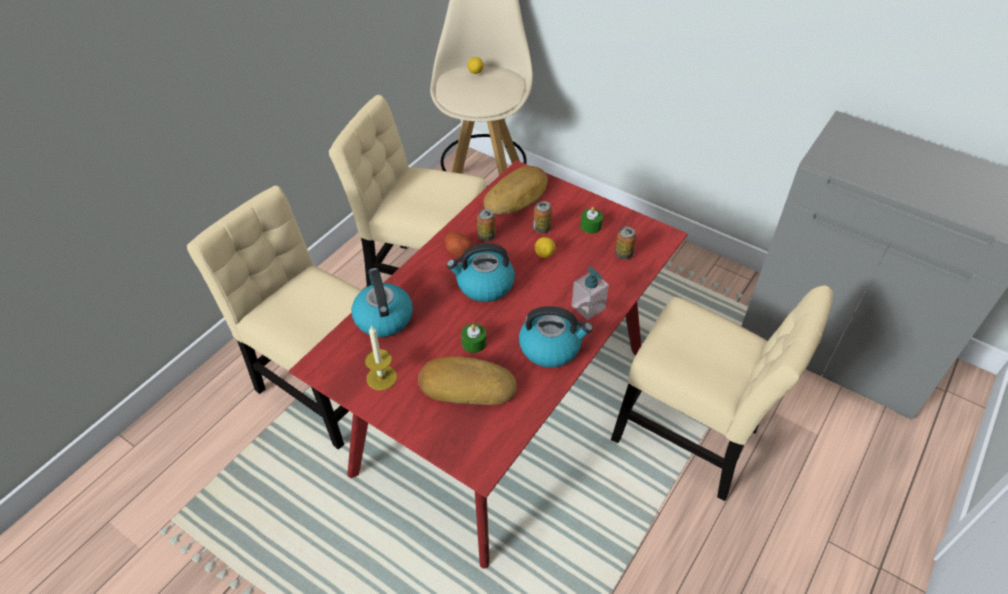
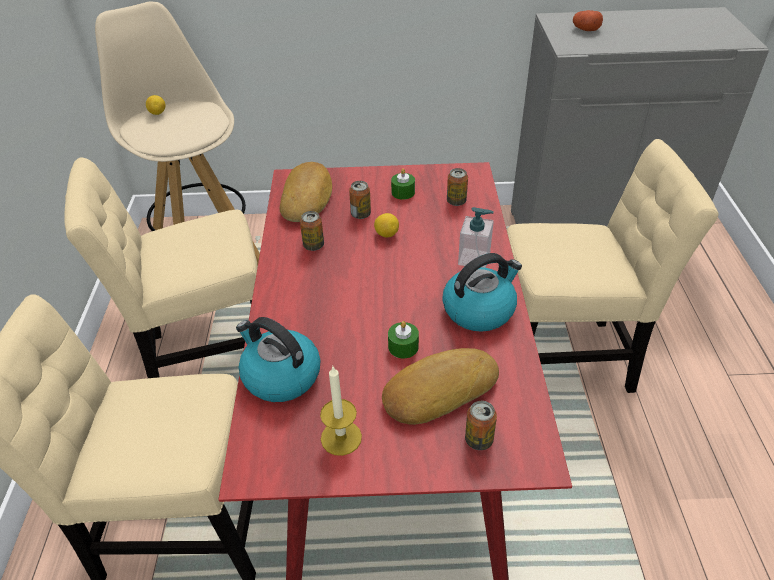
camera: 35 degrees left, 5 degrees down
potato [445,232,472,257] -> potato moved to [573,10,603,31]
kettle [447,243,515,302] -> none
none -> can [465,401,497,450]

